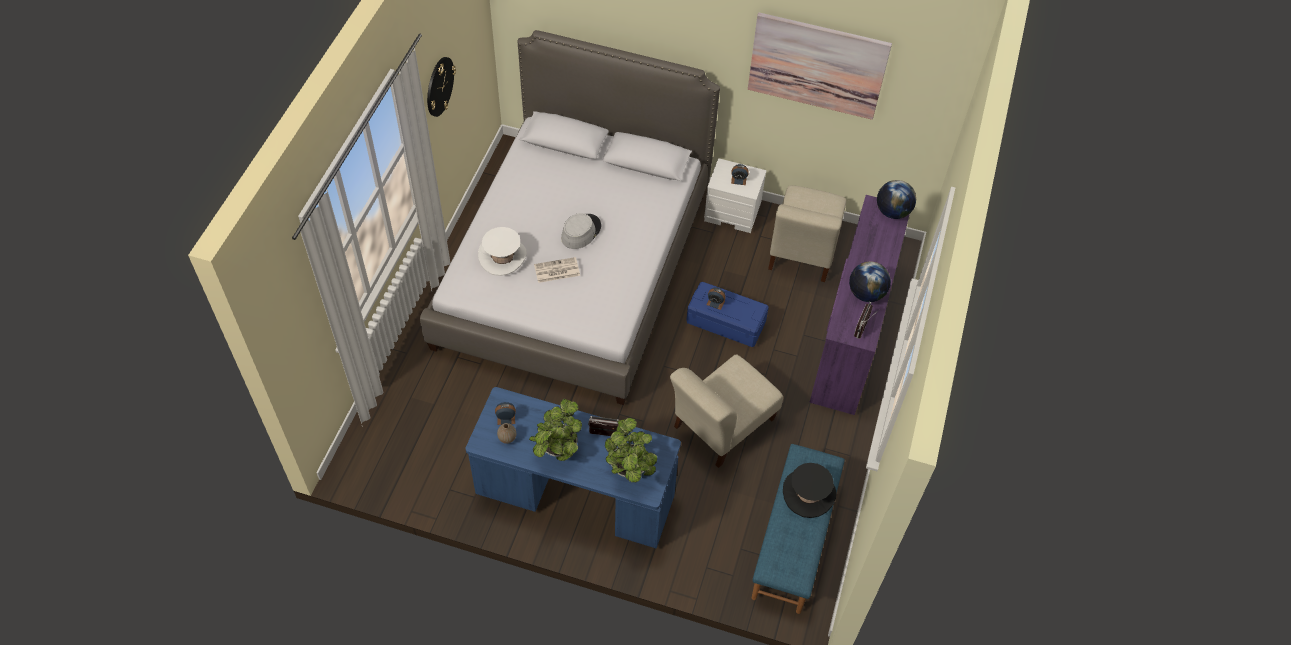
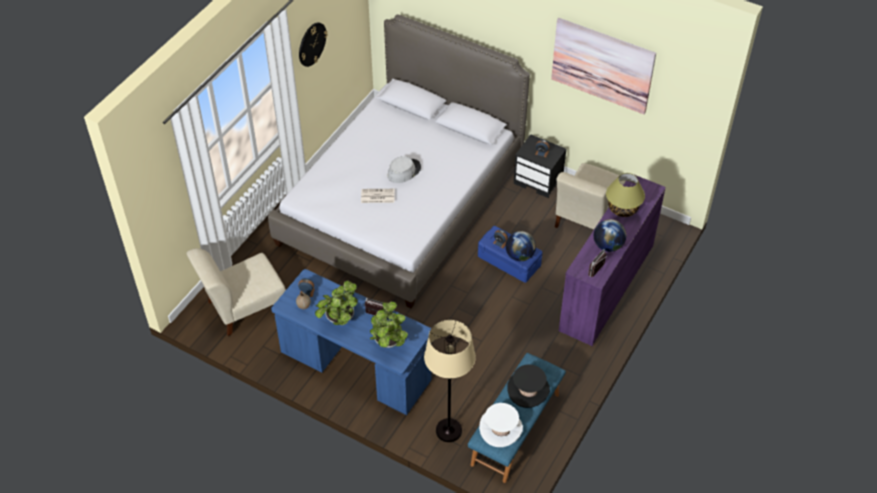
camera: 15 degrees right, 5 degrees down
white hat [478,227,527,276] -> white hat moved to [479,403,523,447]
beige chair [670,354,783,468] -> beige chair moved to [187,248,286,336]
white nightstand [704,158,767,233] -> black nightstand [514,134,566,198]
globe [877,180,916,219] -> globe moved to [506,231,536,261]
none -> beige floor lamp [424,320,476,442]
none -> table lamp [606,173,645,217]

